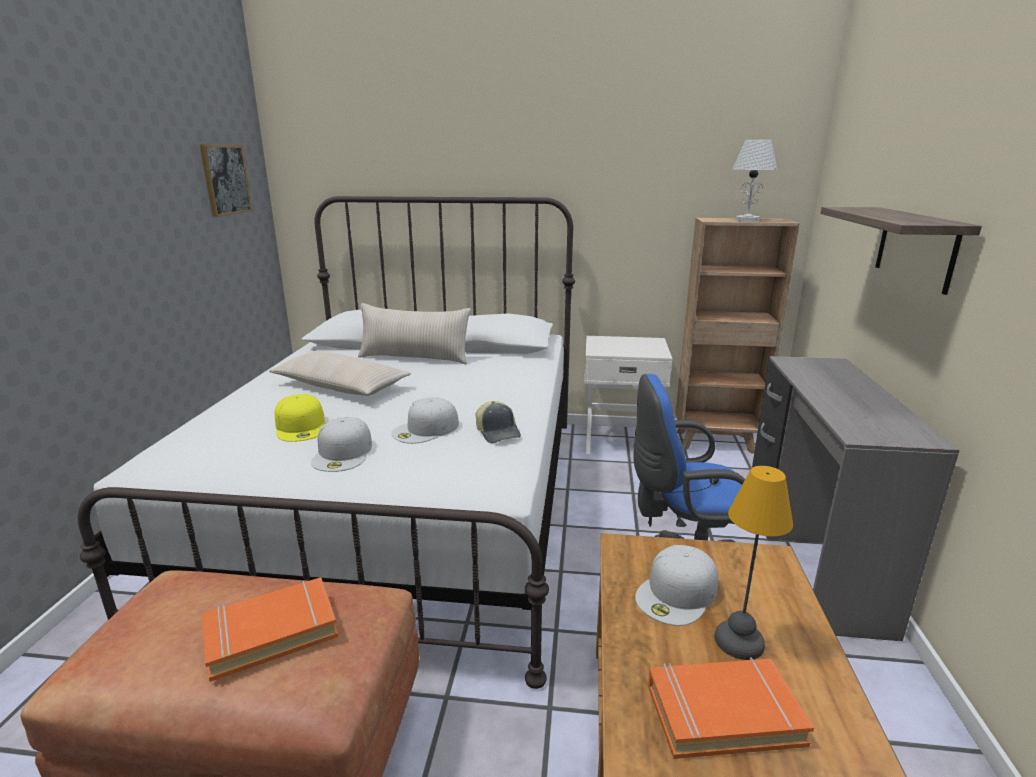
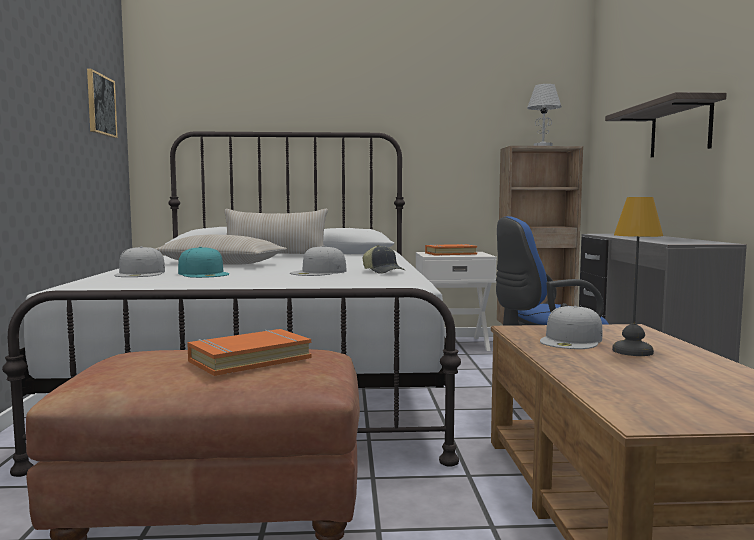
camera: 10 degrees left, 15 degrees down
yellow cap [275,394,326,442] -> turquoise cap [178,247,229,278]
white cap [311,417,372,472] -> white cap moved to [114,246,165,277]
orange book [648,657,814,759] -> orange book moved to [425,244,477,255]

